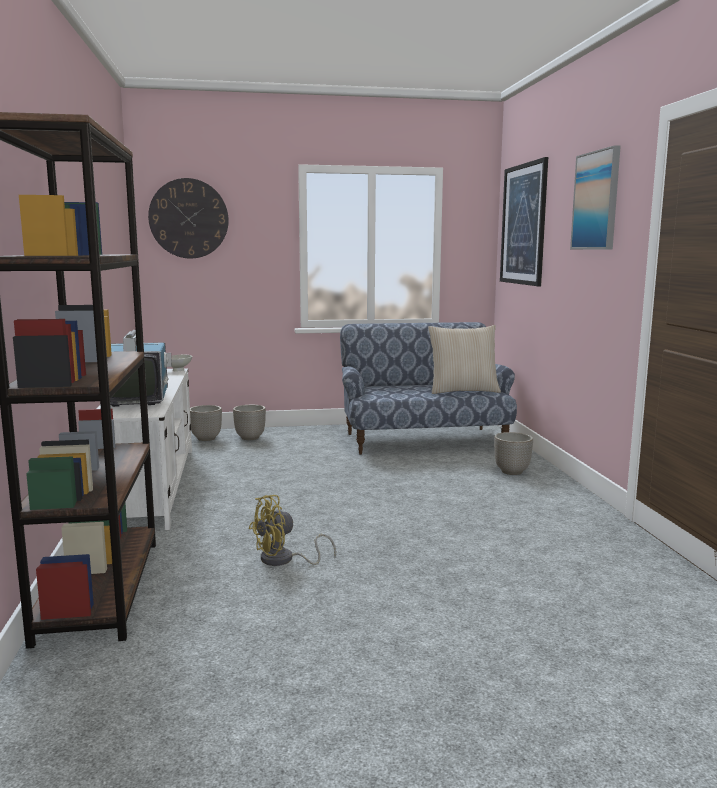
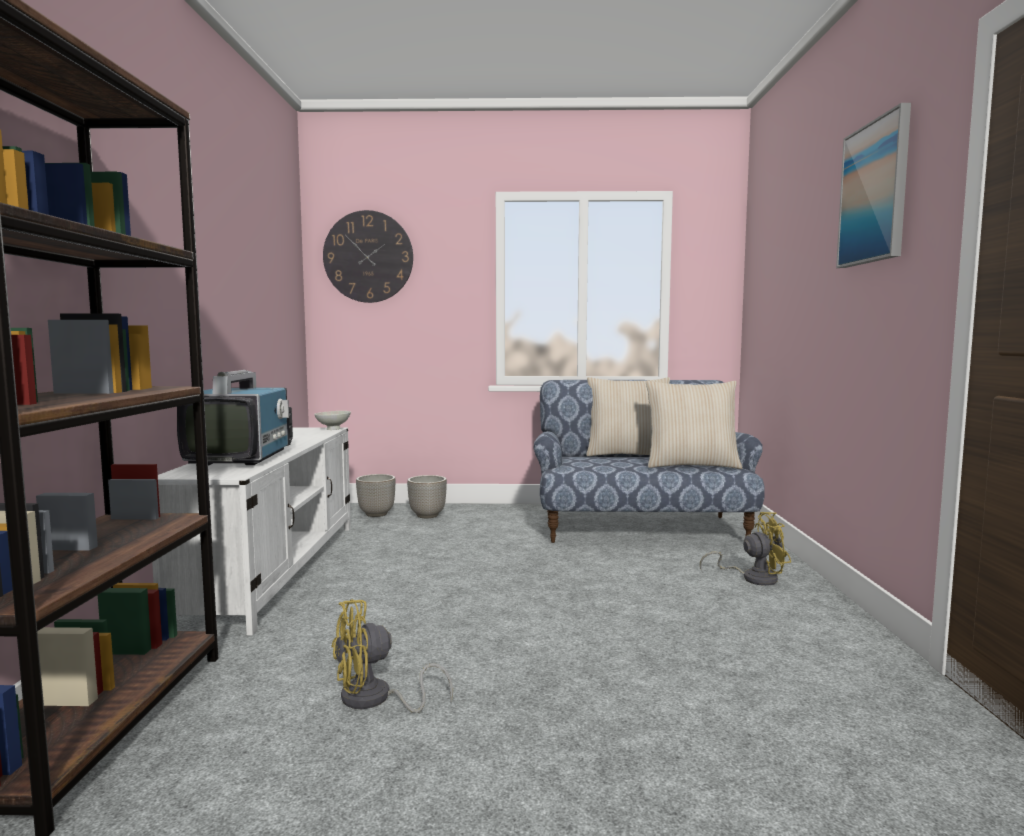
camera: 10 degrees right, 5 degrees down
planter [494,432,533,475] -> yellow fan [700,512,791,586]
picture [500,157,548,286] -> none
none -> beige pillow [586,377,670,456]

